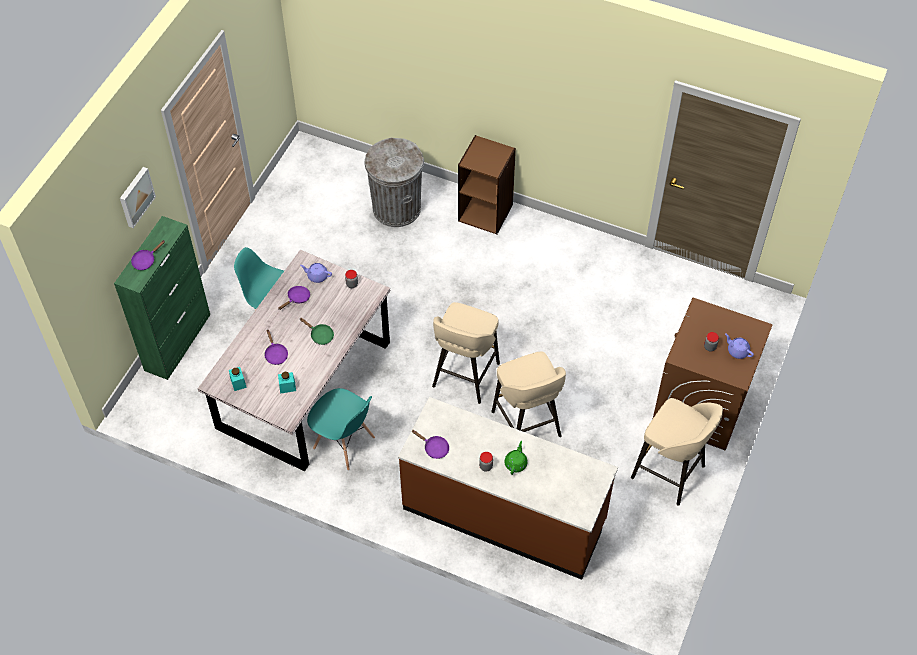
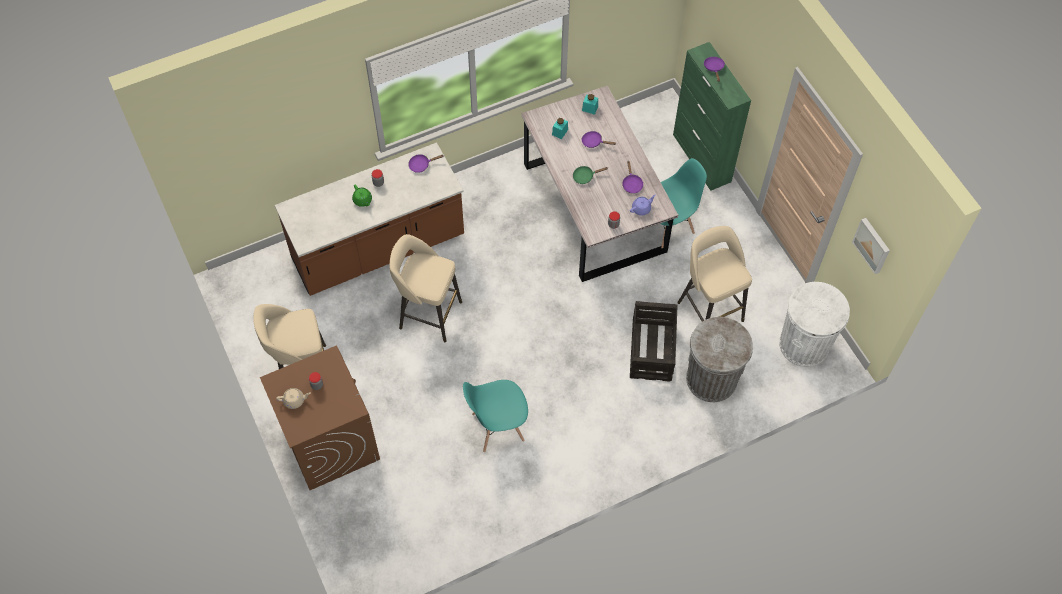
camera: 130 degrees right, 5 degrees up
picture [120,167,156,228] -> picture moved to [852,218,890,274]
turquoise chair [307,388,375,471] -> turquoise chair moved to [463,380,528,452]
beige stool [432,302,500,404] -> beige stool moved to [677,226,752,322]
brown bookcase [458,135,516,234] -> none
purple teapot [725,333,754,359] -> beige teapot [276,388,311,409]
none -> crate [630,301,678,382]
none -> white trash can [779,282,850,367]

